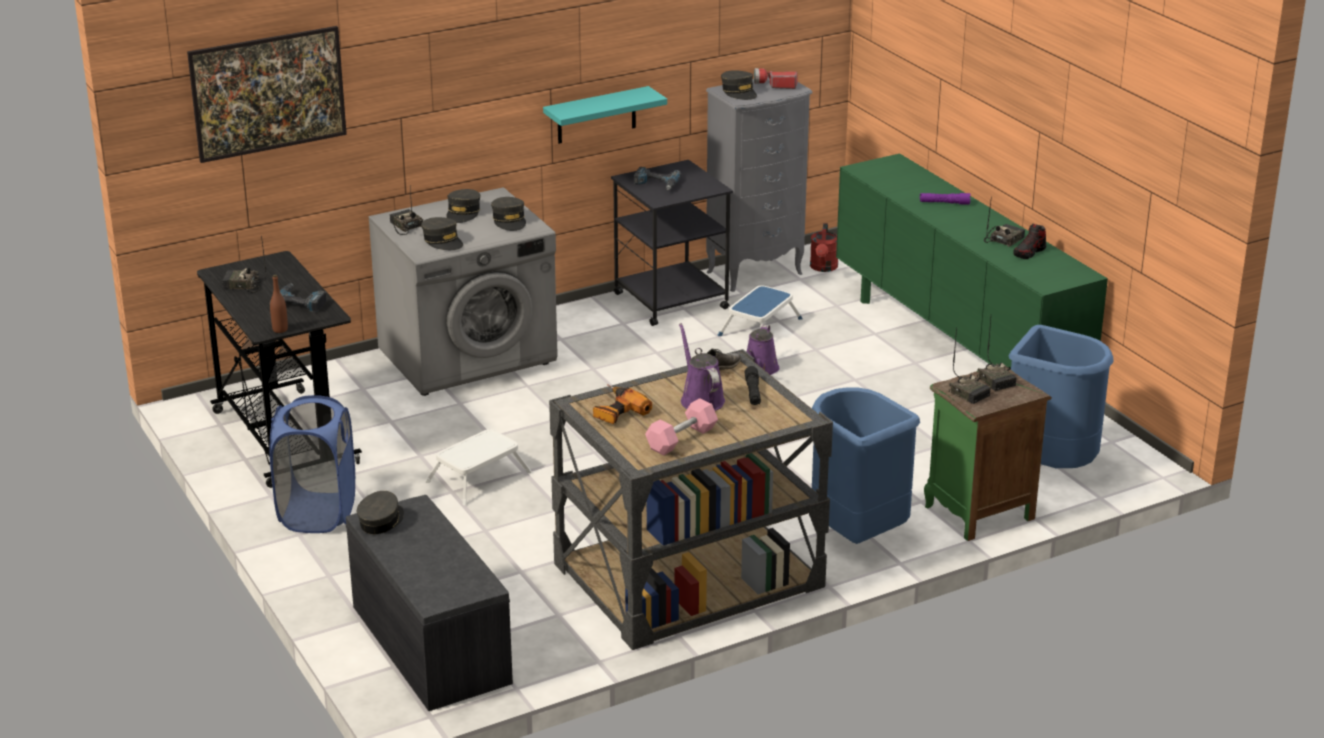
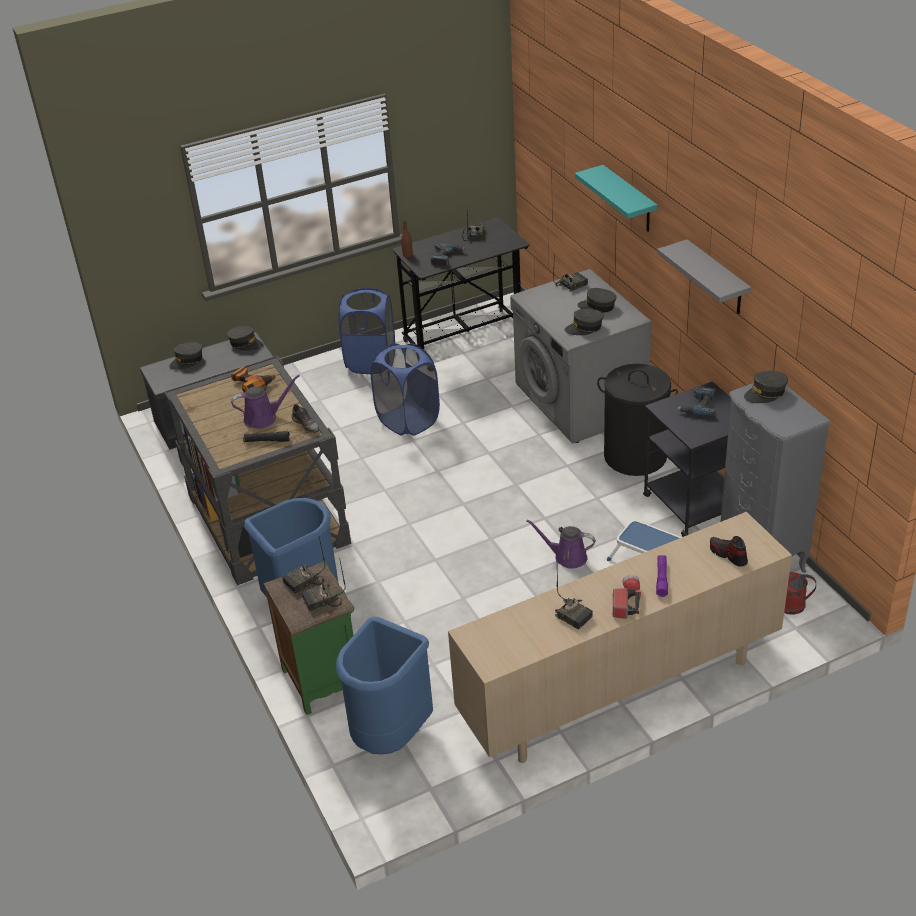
camera: 95 degrees right, 10 degrees up
picture [187,26,347,163] -> none
grey cap [421,217,463,250] -> grey cap moved to [169,342,203,370]
white step ladder [425,429,532,505] -> blue laundry basket [371,343,440,436]
turquoise shelf [543,86,667,144] -> turquoise shelf moved to [575,165,658,232]
pink dumbbell [645,398,718,456] -> none
flashlight [754,68,798,89] -> flashlight moved to [613,575,641,619]
green cabinet [836,153,1108,368] -> beige cabinet [448,512,792,763]
shoe [1014,223,1046,259] -> shoe moved to [710,536,748,567]
none -> black laundry basket [597,364,678,476]
none -> grey shelf [657,239,751,314]

